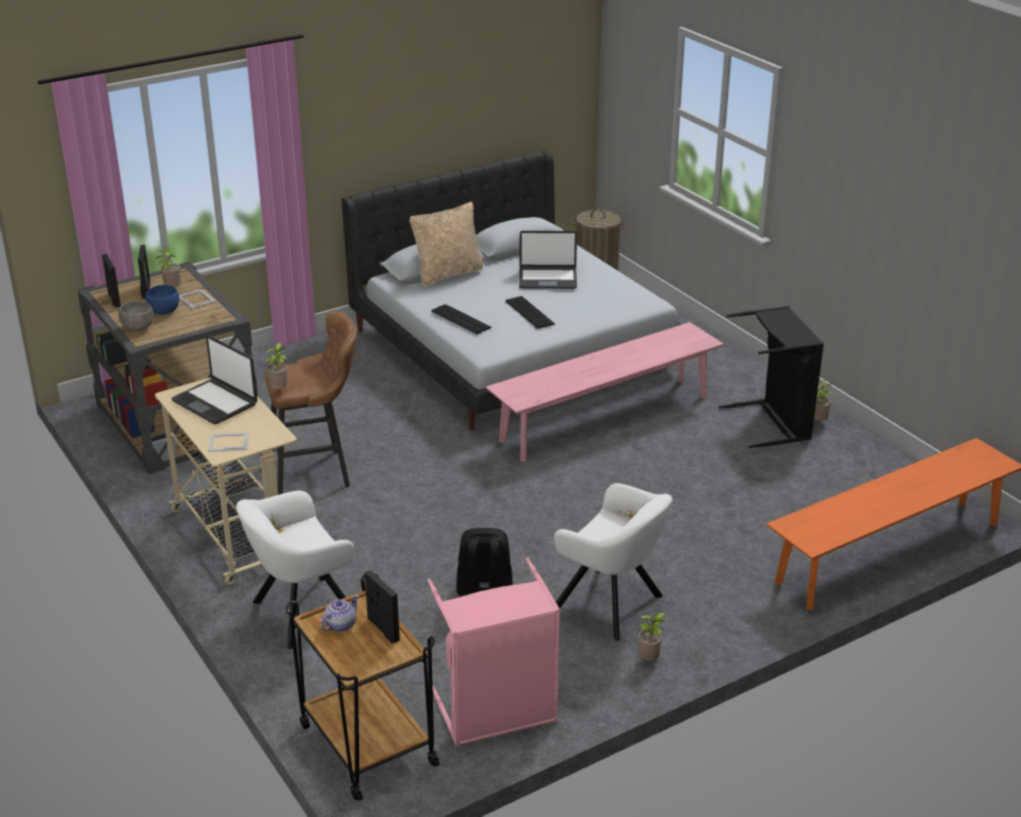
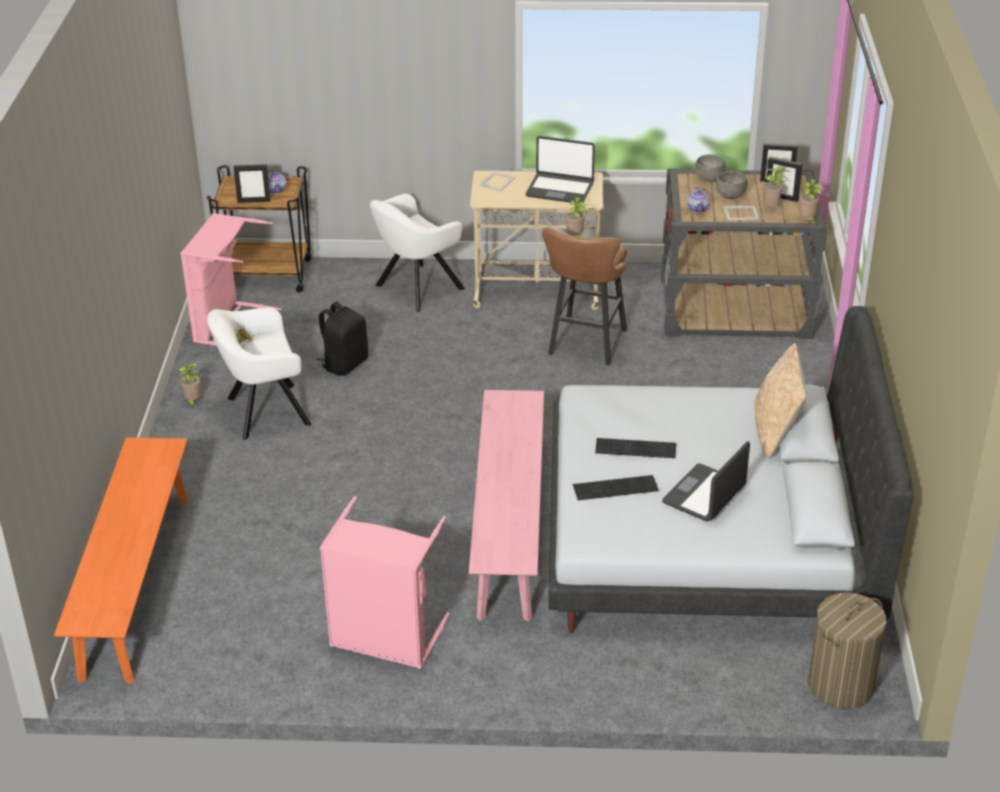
camera: 125 degrees right, 5 degrees up
blue bowl [146,285,179,315] -> grey bowl [716,171,748,199]
laptop [171,335,257,424] -> laptop turned 150 degrees counterclockwise [525,136,595,203]
white armchair [236,491,354,649] -> white armchair turned 135 degrees counterclockwise [370,194,465,312]
keyboard [431,304,492,334] -> keyboard moved to [573,475,658,500]
black laundry basket [719,306,824,448] -> pink laundry basket [320,496,450,669]
potted plant [814,380,833,421] -> potted plant moved to [799,179,822,225]
none -> teapot [687,187,710,213]

